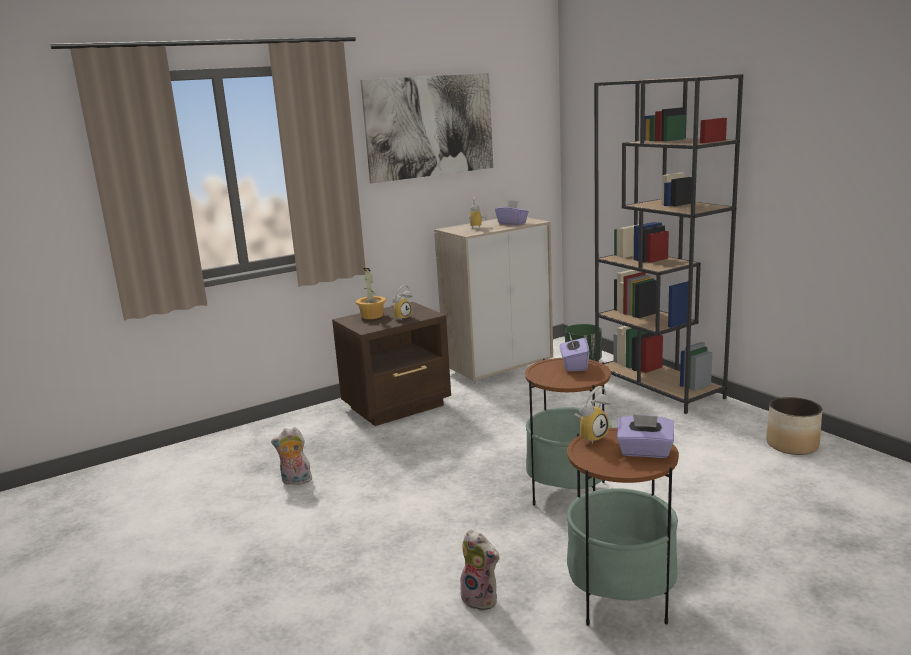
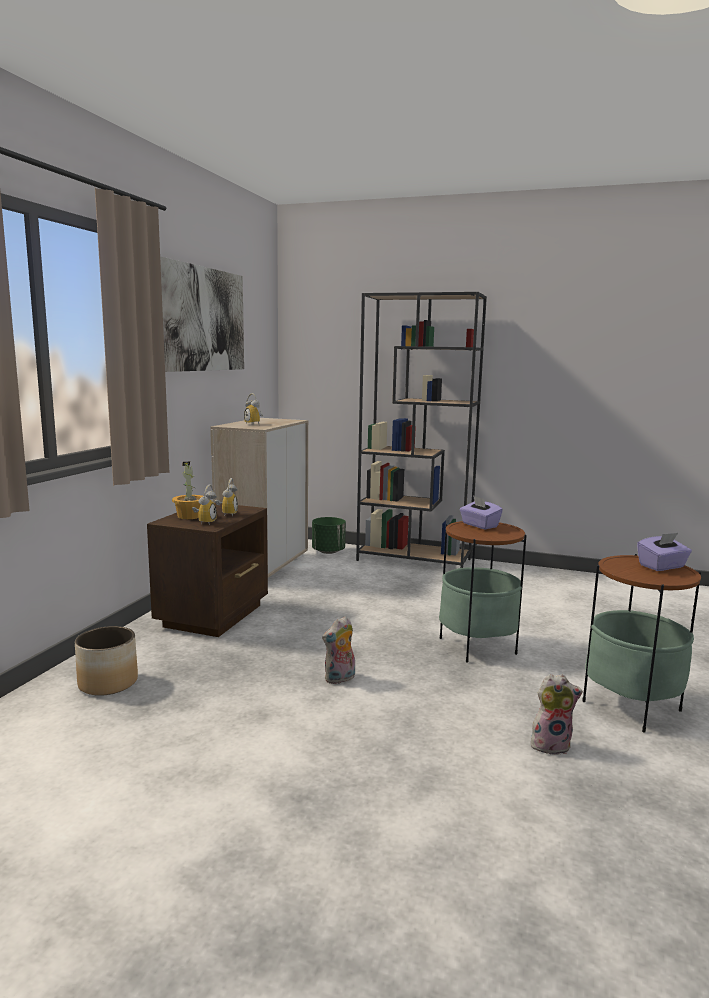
camera: 40 degrees left, 5 degrees down
plush toy [271,427,312,485] -> plush toy moved to [322,616,355,684]
purple tissue box [495,200,529,225] -> none
alarm clock [574,386,610,444] -> alarm clock moved to [192,484,217,525]
planter [767,397,822,455] -> planter moved to [75,626,138,696]

